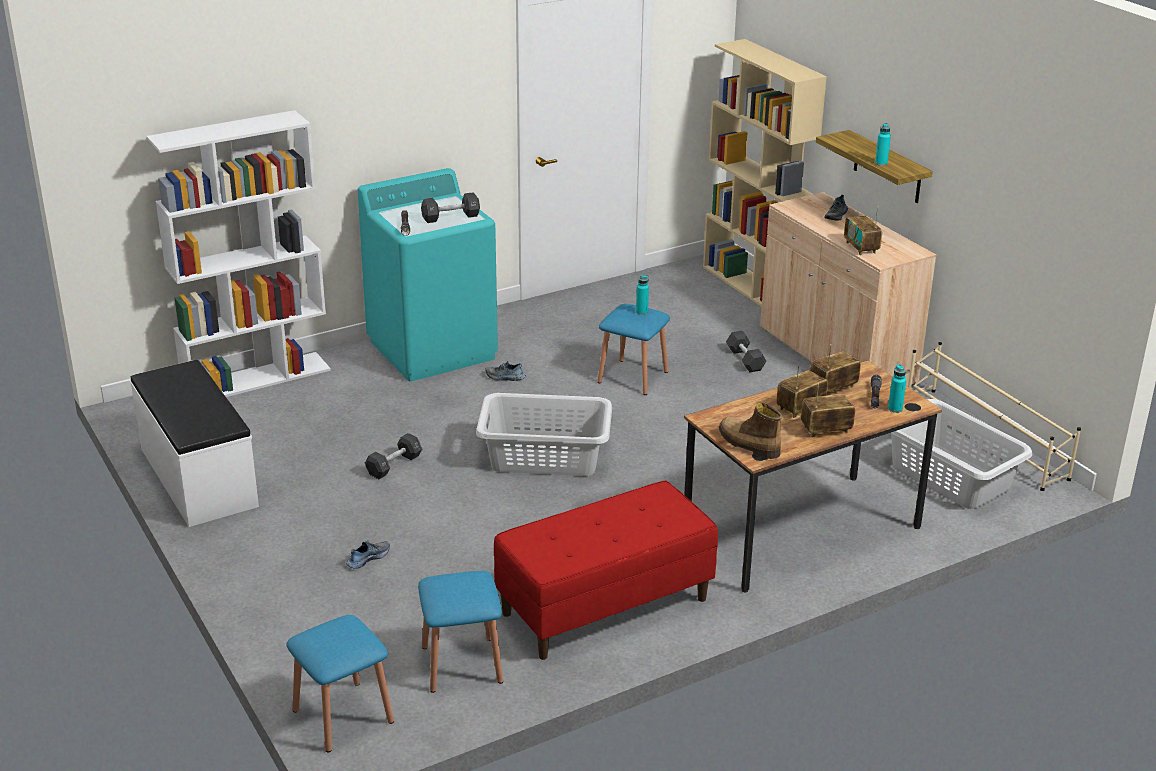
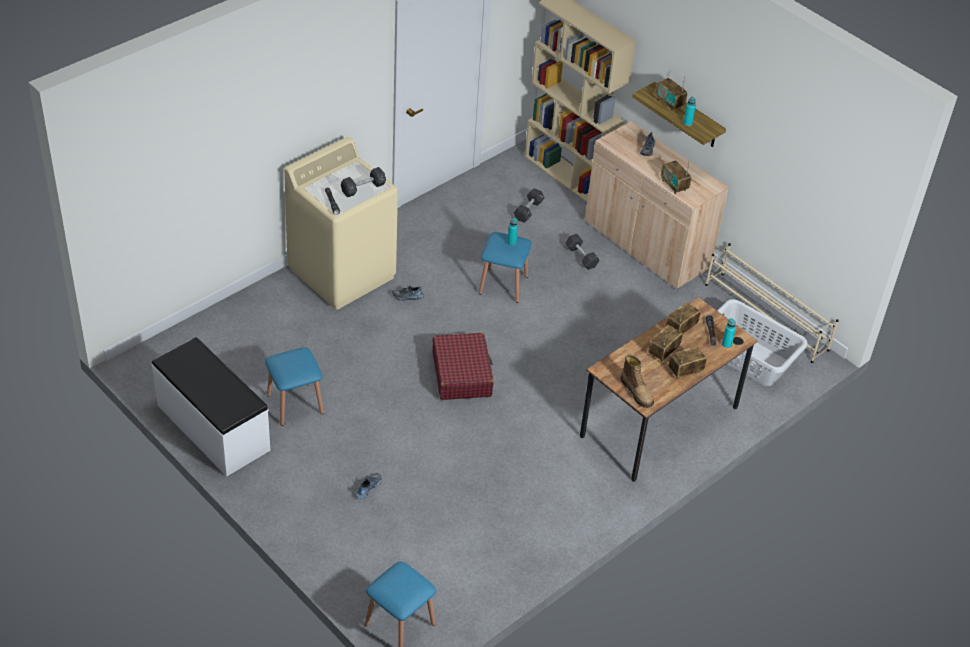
camera: 15 degrees left, 15 degrees up
white bookcase [147,110,331,397] -> none
turquoise washing machine [358,168,498,382] -> beige washing machine [284,137,398,310]
black dumbbell [365,433,422,479] -> black dumbbell moved to [514,188,544,223]
blue stool [418,571,503,693] -> blue stool moved to [265,347,324,426]
grey laundry basket [476,393,612,476] -> red suitcase [432,333,494,400]
red bench [494,481,718,660] -> none
boot [719,403,782,459] -> boot turned 150 degrees counterclockwise [620,355,653,408]
none -> radio [655,77,687,112]

